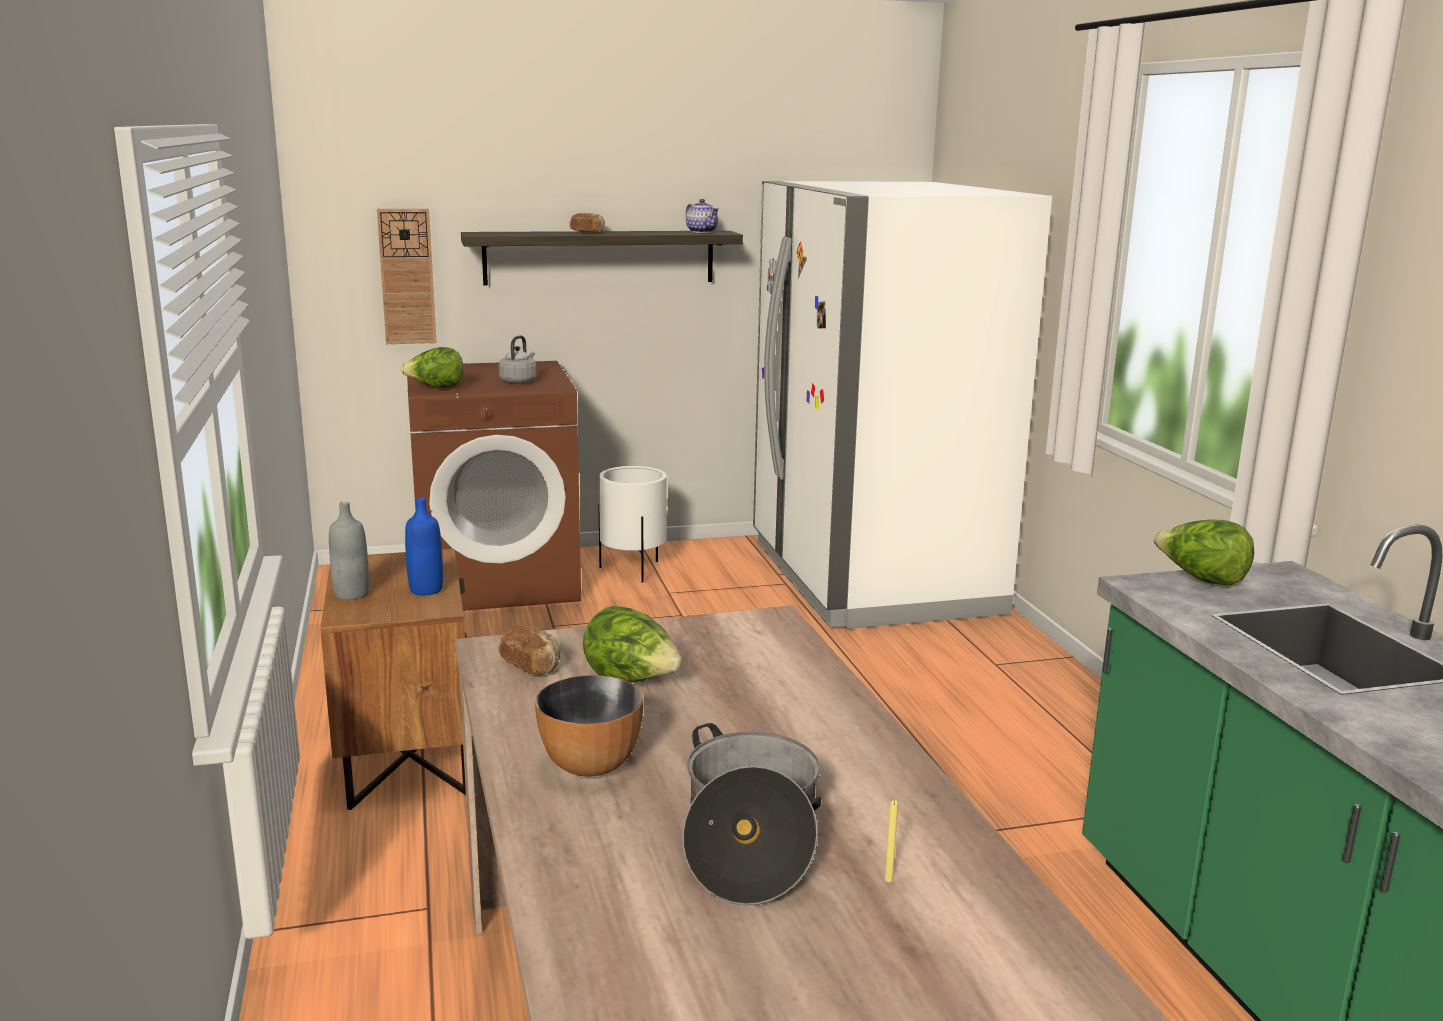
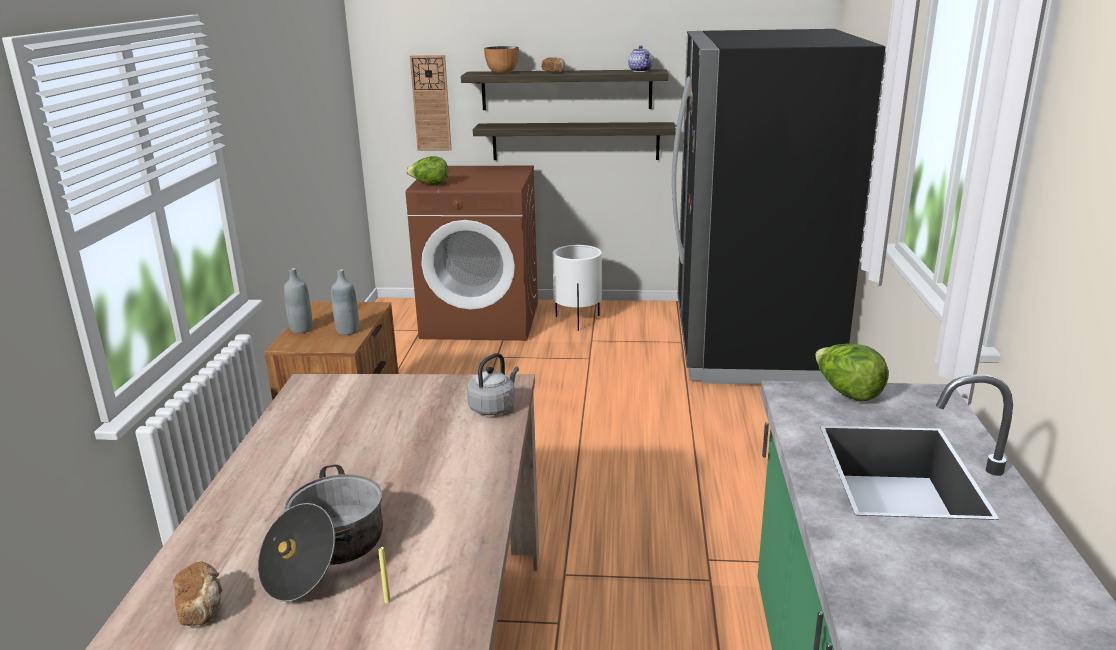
camera: 20 degrees right, 5 degrees up
blue bottle [405,498,443,595] -> grey bottle [331,269,359,335]
bread [498,625,560,675] -> bread moved to [173,561,223,626]
grey kettle [499,335,537,384] -> grey kettle moved to [467,353,519,415]
bowl [535,675,643,776] -> bowl moved to [484,46,519,74]
lettuce [583,606,683,683] -> none
white fridge [753,181,1052,629] -> black fridge [672,29,885,385]
none -> shelf [473,122,676,160]

